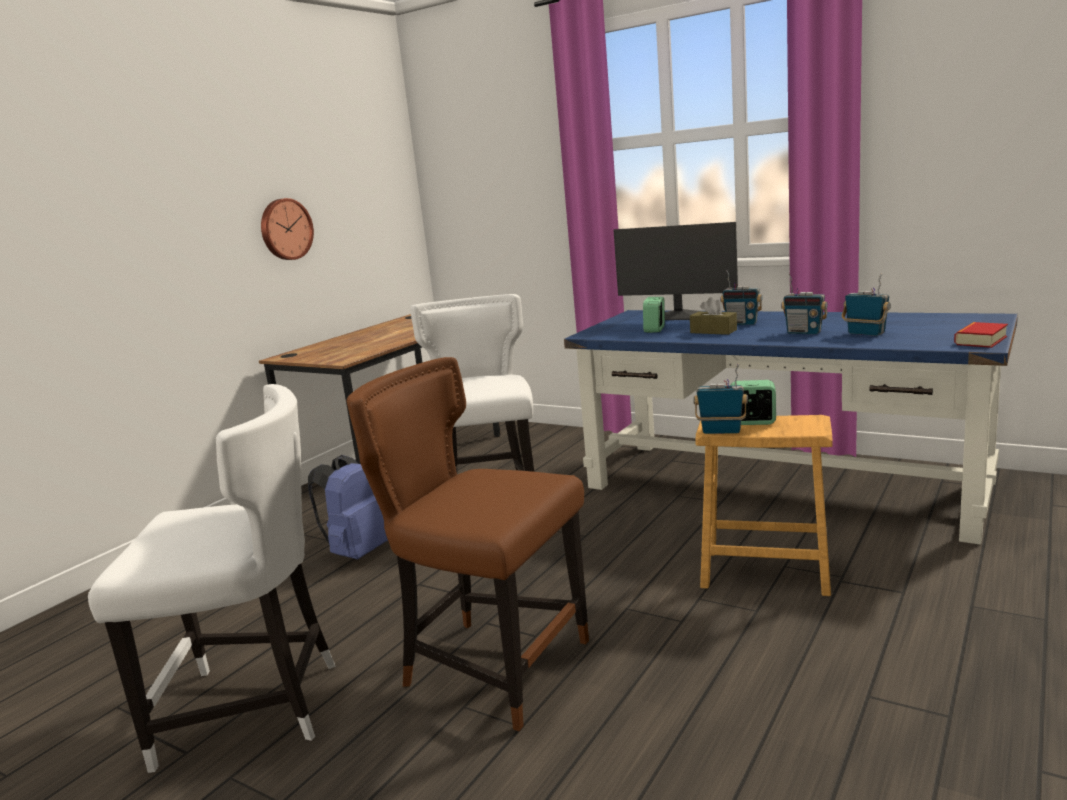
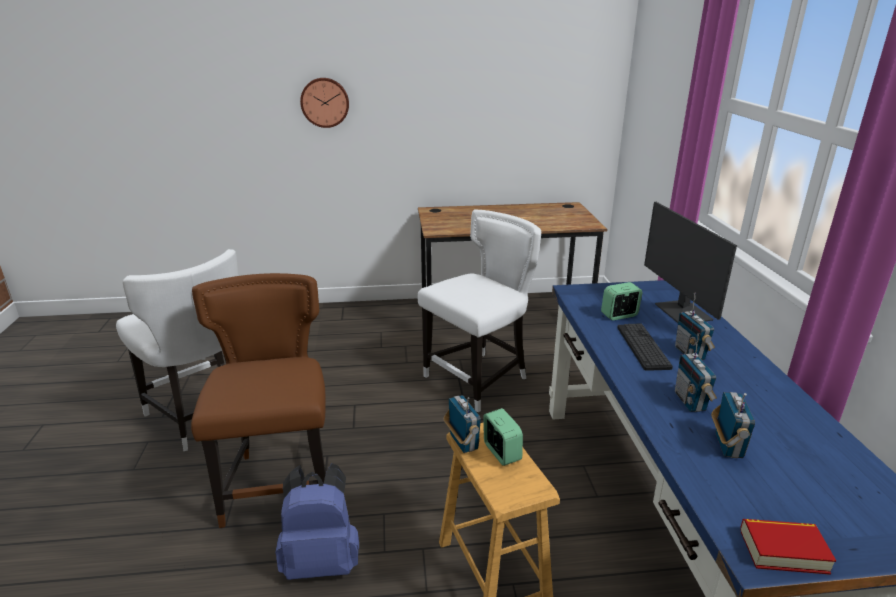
camera: 50 degrees right, 10 degrees up
wall clock [261,198,314,260] -> wall clock moved to [300,78,349,128]
blue backpack [308,455,388,559] -> blue backpack moved to [275,463,359,580]
brown tissue box [690,297,737,335] -> keyboard [618,324,673,371]

